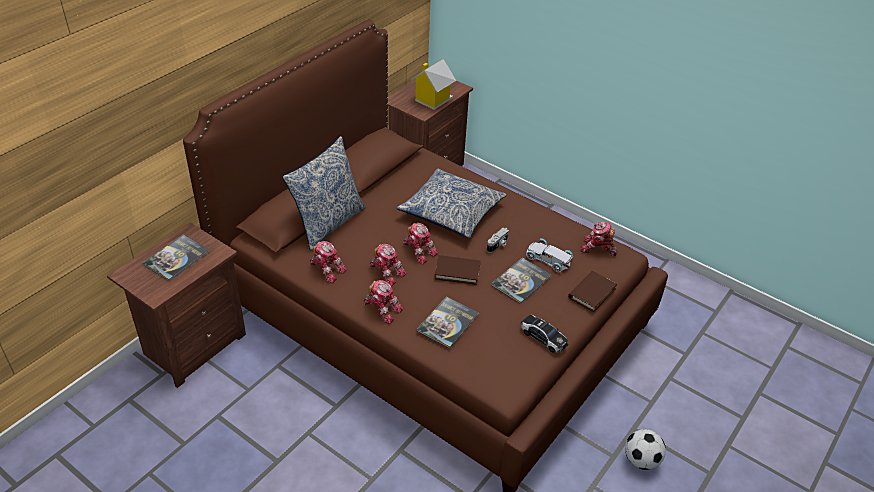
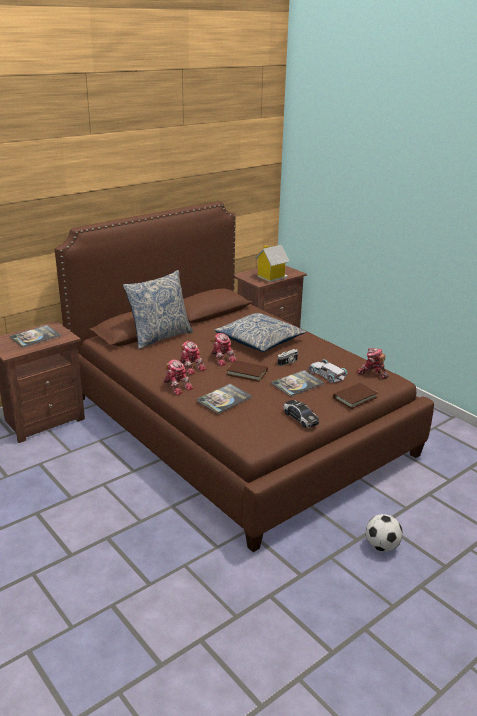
camera: 15 degrees right, 15 degrees down
toy robot [309,241,347,283] -> none

